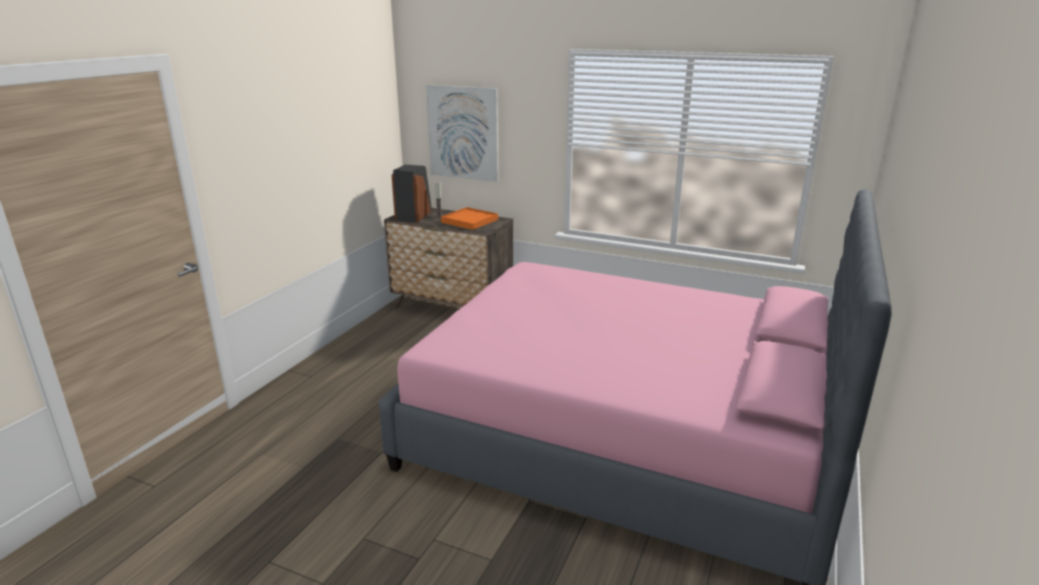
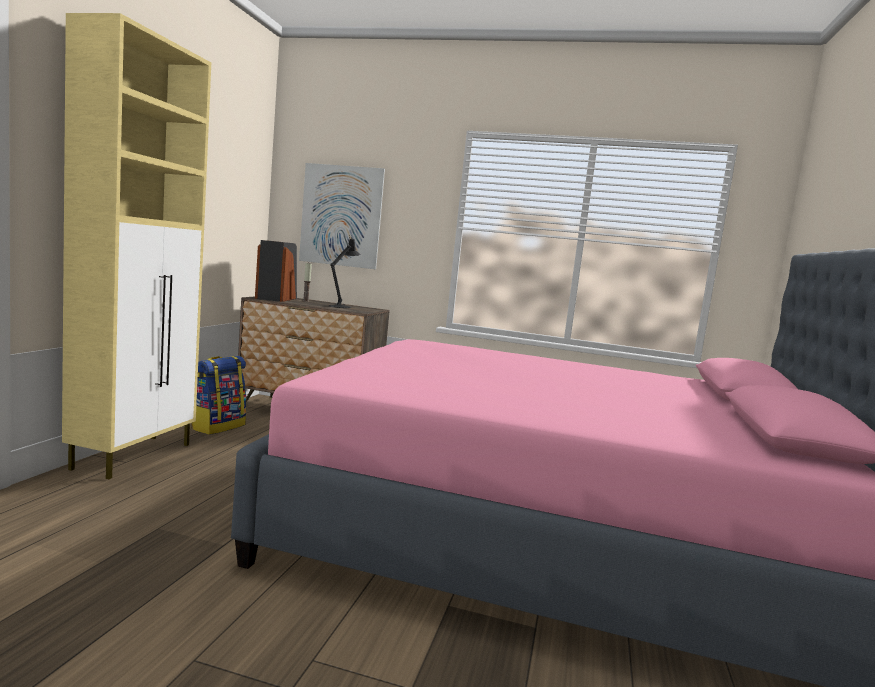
camera: 10 degrees left, 15 degrees down
orange tray [441,207,498,230] -> black table lamp [329,235,361,308]
none -> beige cabinet [62,13,211,479]
none -> backpack [191,356,246,435]

